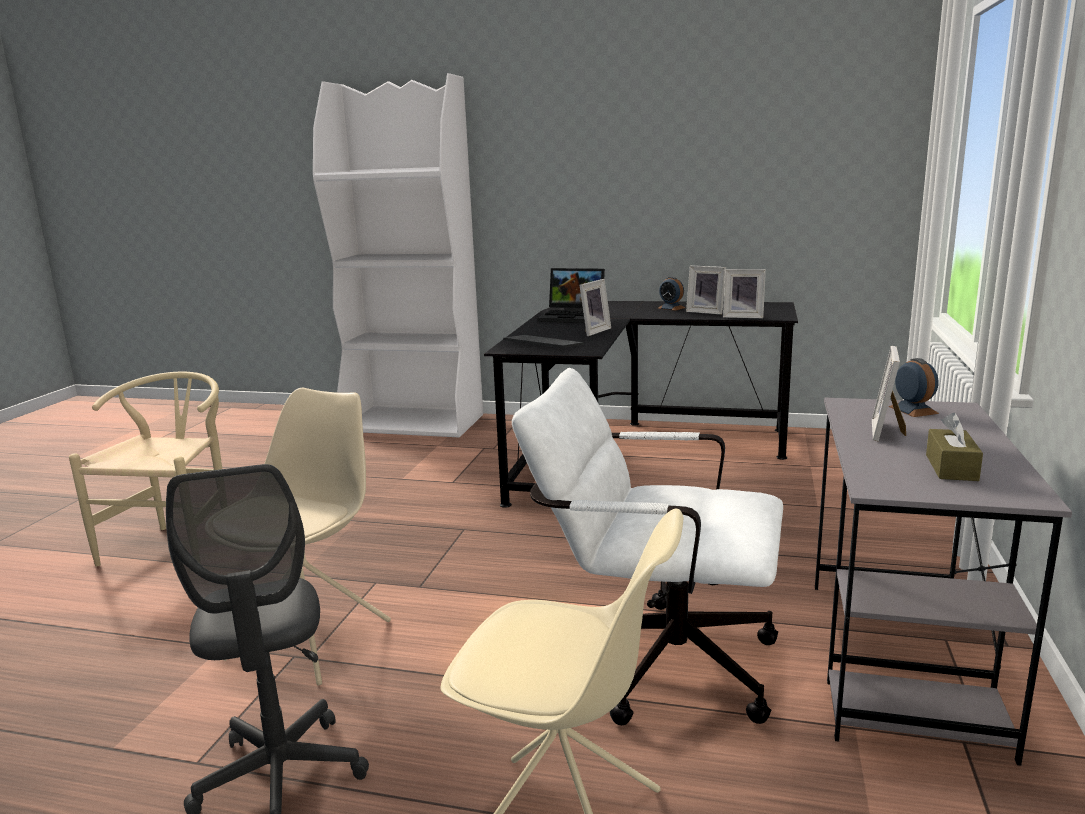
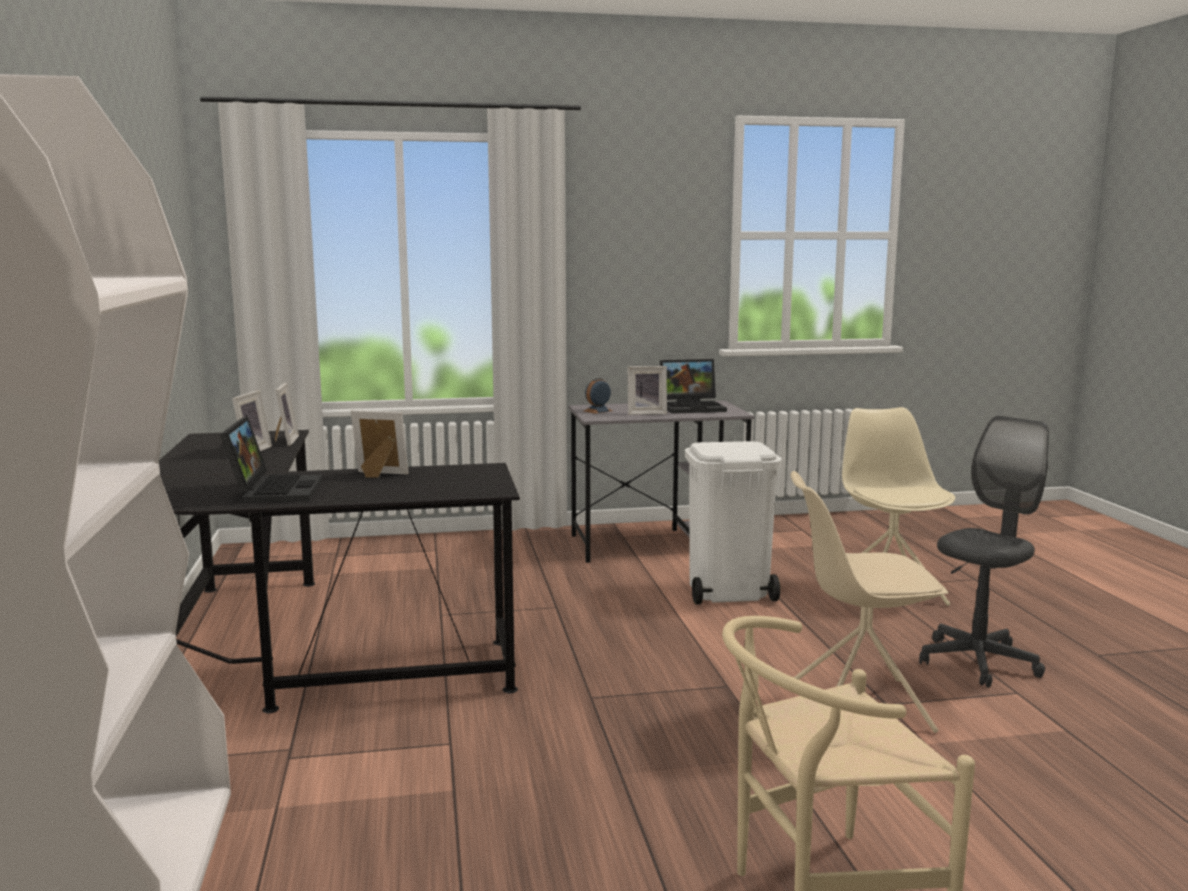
camera: 115 degrees left, 5 degrees down
keyboard [503,335,584,348] -> none
white office chair [512,368,783,725] -> white trash can [685,441,782,604]
alarm clock [657,277,685,311] -> none
brown tissue box [926,413,983,481] -> laptop [660,359,727,414]

